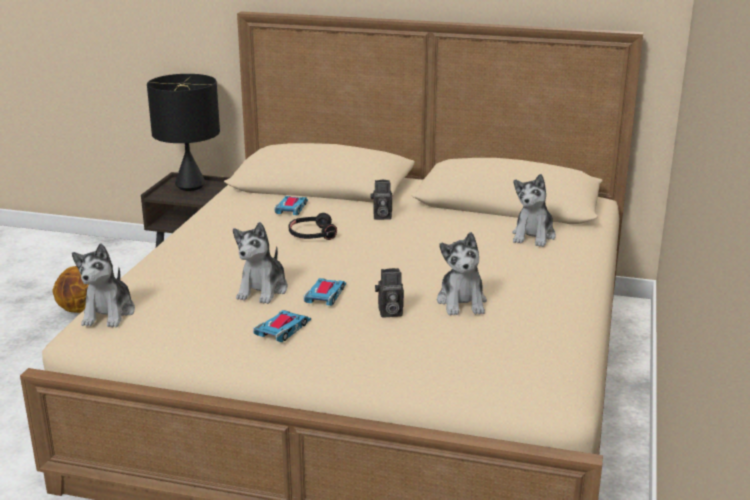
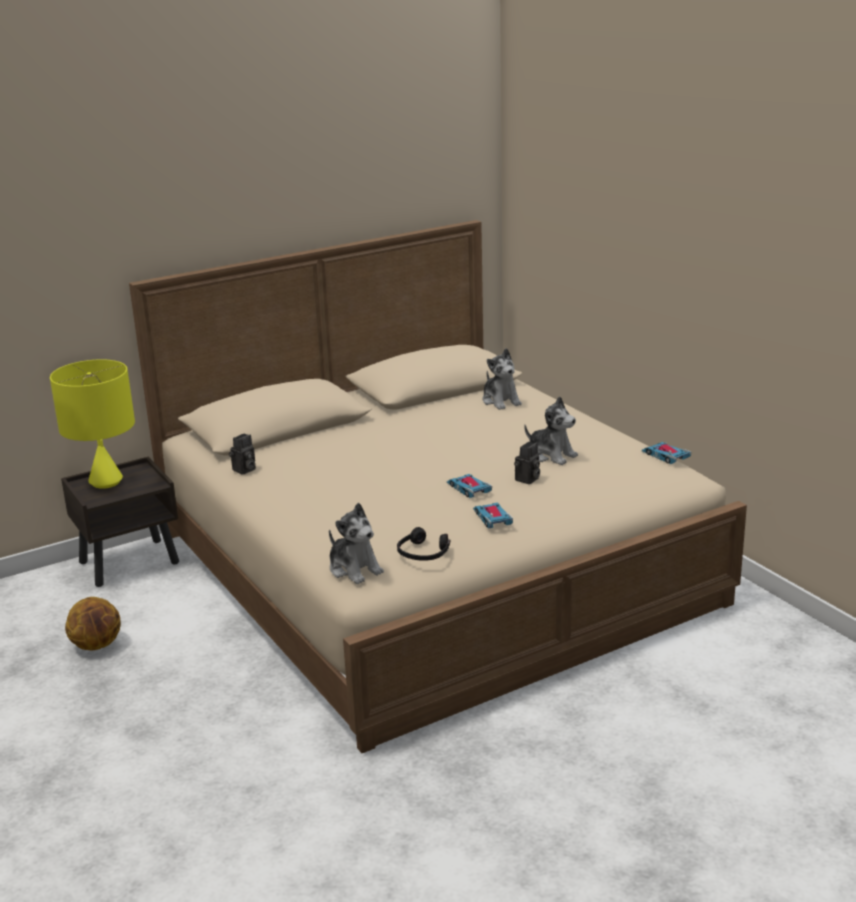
camera: 45 degrees left, 0 degrees up
black table lamp [147,74,220,191] -> yellow table lamp [50,359,135,489]
plush toy [233,222,288,304] -> none
toy car [274,196,308,215] -> toy car moved to [642,442,691,464]
black headphones [289,213,337,240] -> black headphones moved to [397,527,450,561]
camera [370,180,392,220] -> camera moved to [229,434,256,475]

